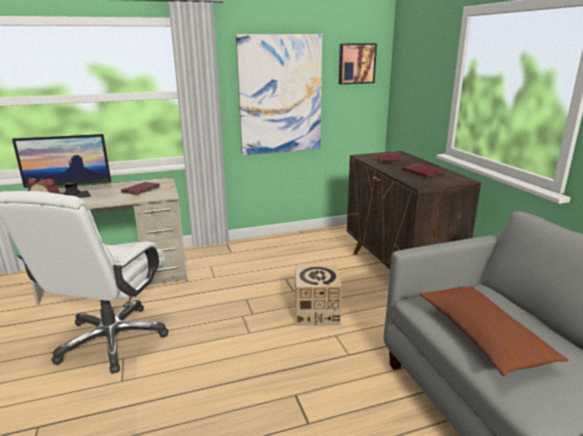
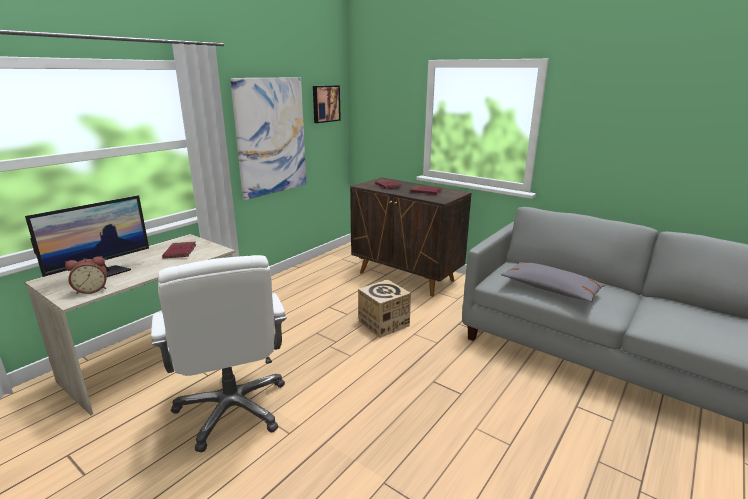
camera: 35 degrees left, 0 degrees up
brown pillow [419,286,569,376] -> grey pillow [501,262,606,302]

